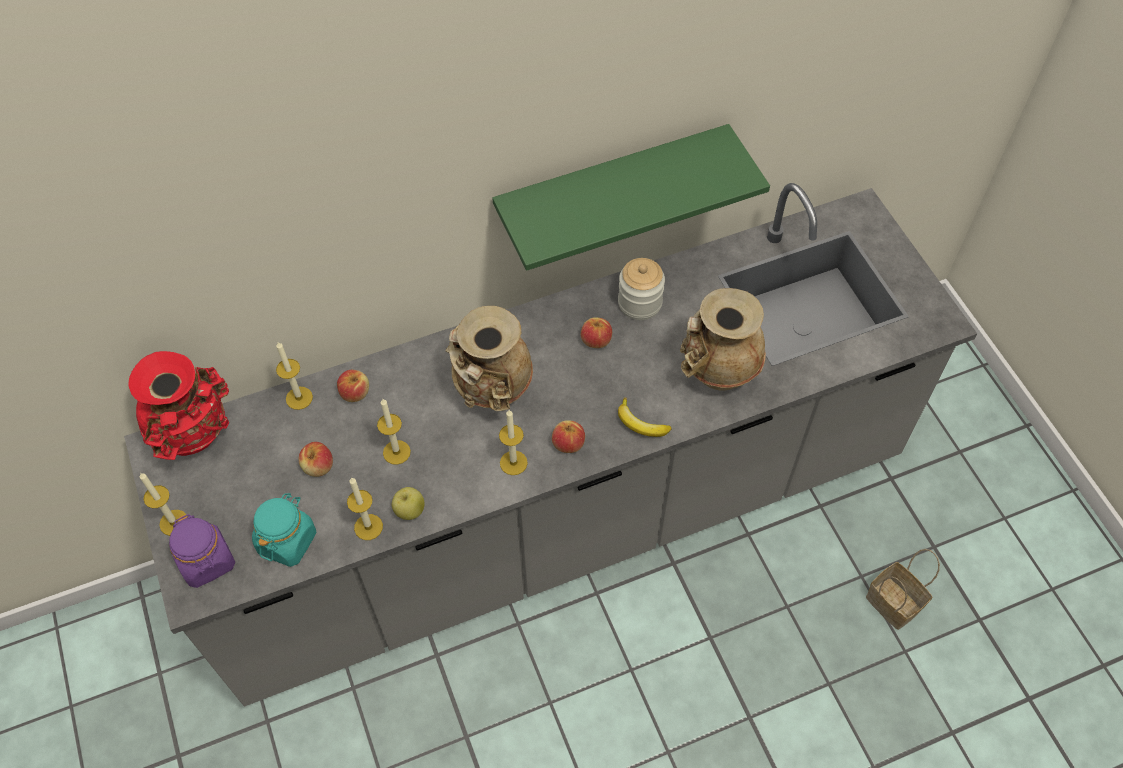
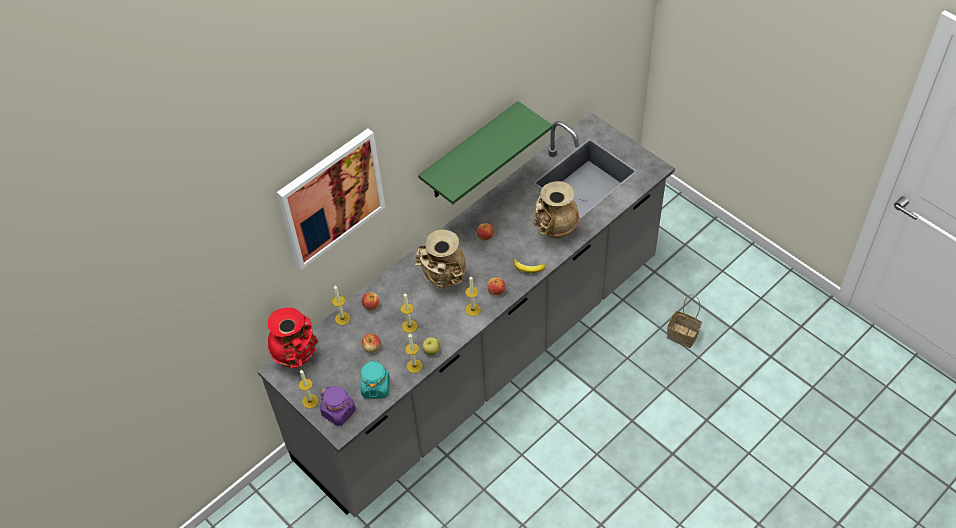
camera: 20 degrees left, 5 degrees down
jar [618,258,665,320] -> none
none -> picture [277,128,385,270]

